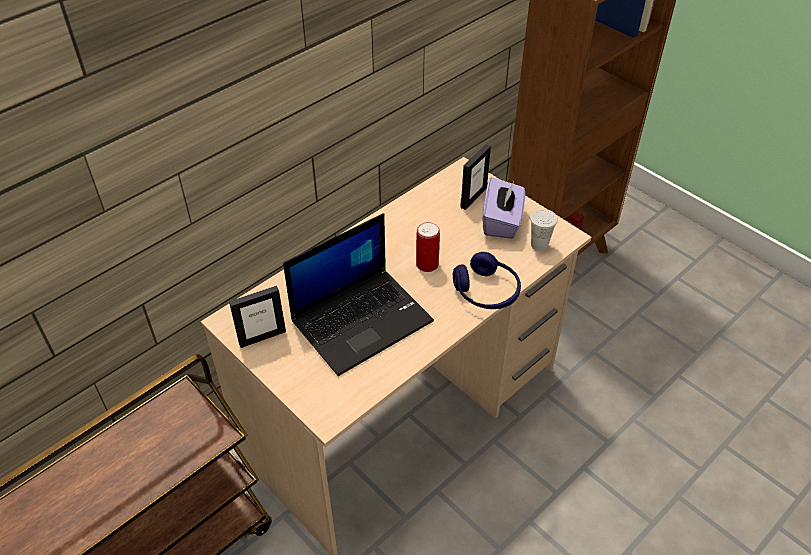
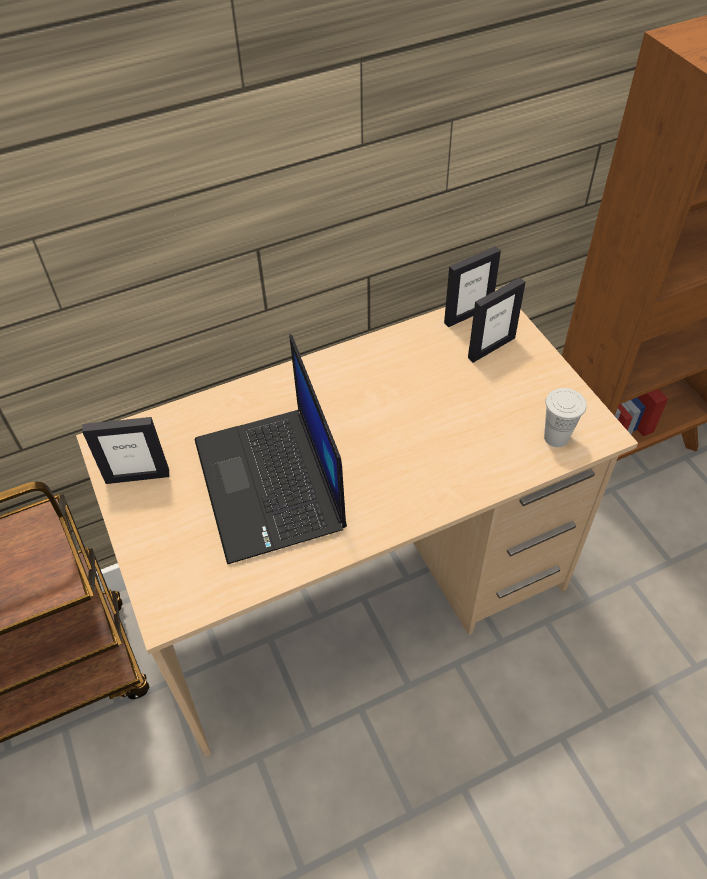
camera: 20 degrees right, 5 degrees up
laptop [283,213,434,376] -> laptop turned 90 degrees clockwise [195,334,347,564]
can [416,222,440,272] -> none
blue headphones [453,252,521,309] -> none
purple tissue box [483,177,525,239] -> none
none -> picture frame [444,246,501,327]

